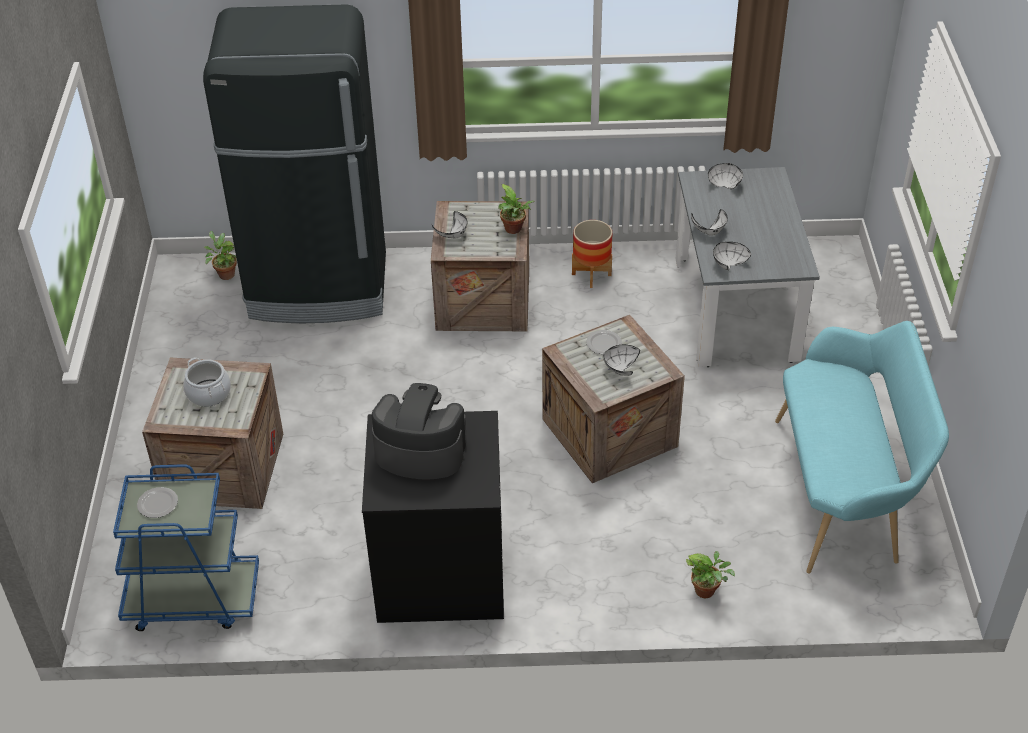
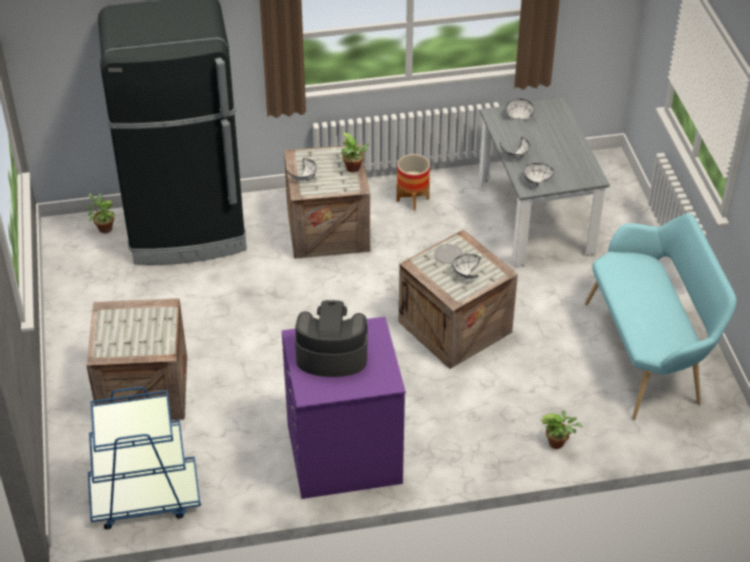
camera: 10 degrees left, 0 degrees up
plate [137,487,178,518] -> none
cooking pot [183,357,231,407] -> none
black washing machine [362,411,504,623] -> purple washing machine [282,317,406,499]

